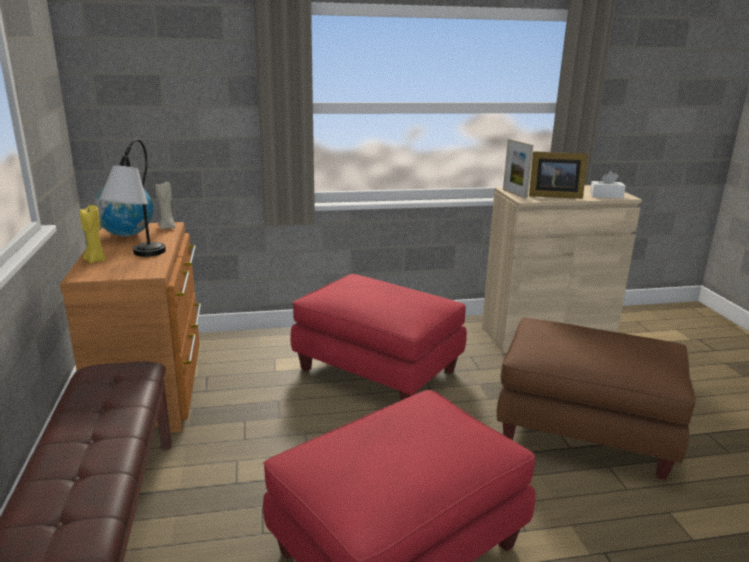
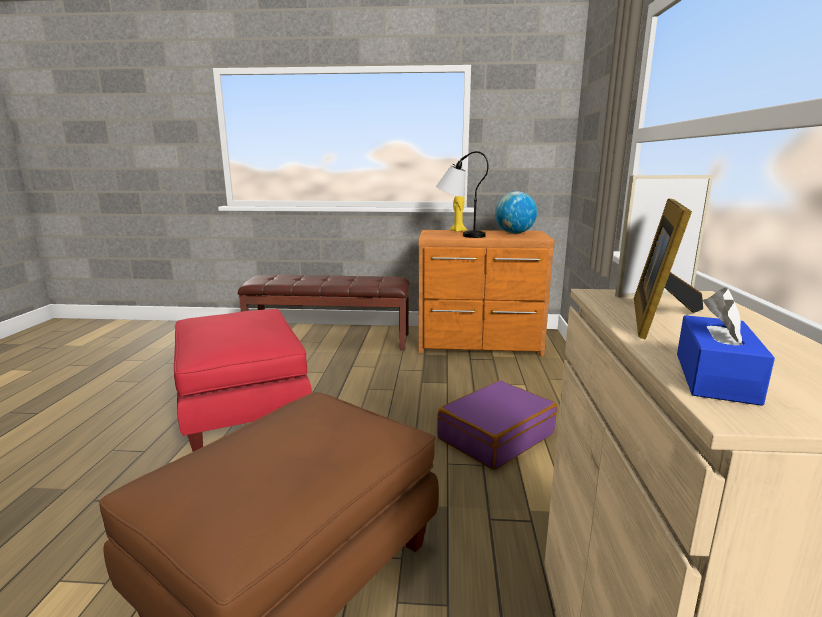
camera: 105 degrees right, 5 degrees down
beige candle [155,181,176,230] -> none
red ottoman [290,274,467,401] -> purple suitcase [437,380,557,470]
white tissue box [590,171,626,199] -> blue tissue box [677,288,775,406]

